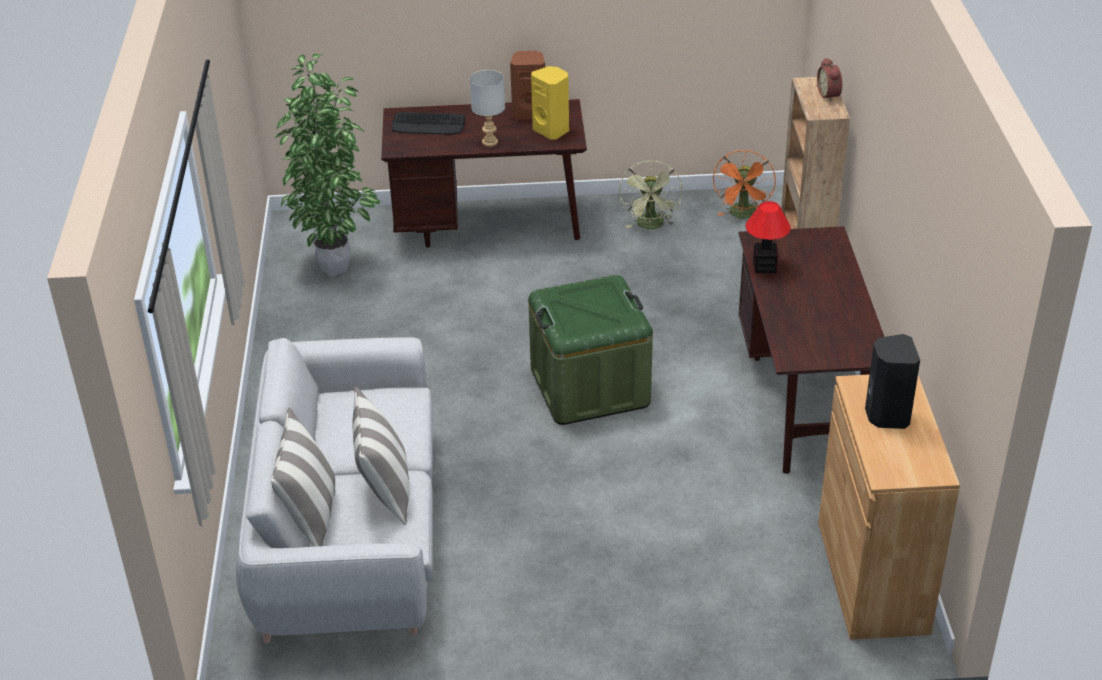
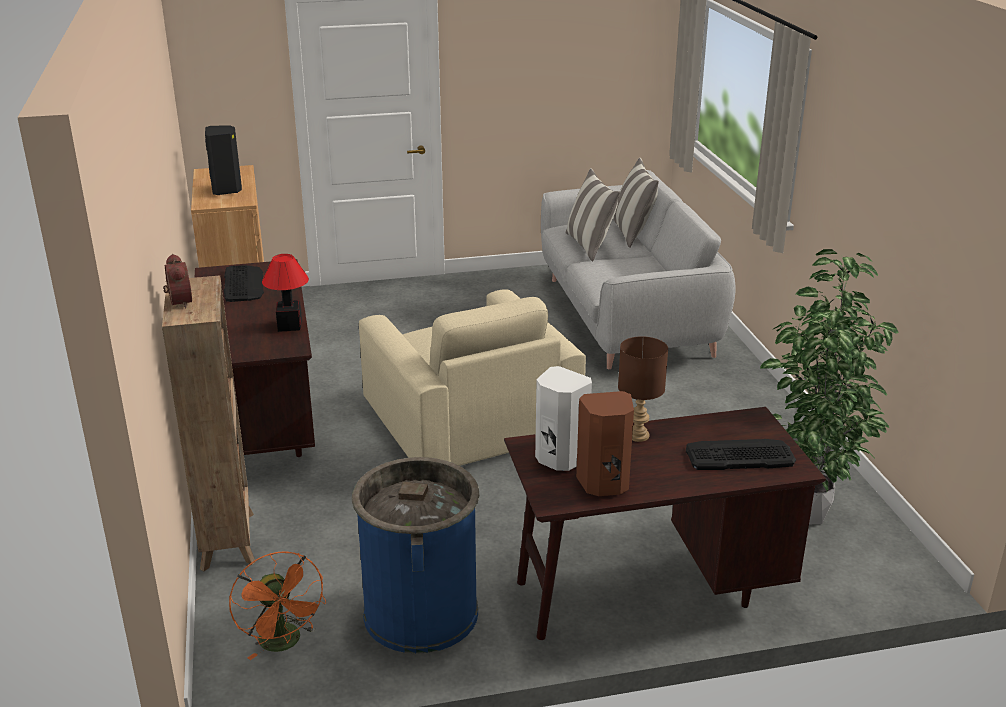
camera: 170 degrees right, 10 degrees down
grey table lamp [470,70,505,147] -> brown table lamp [618,336,668,442]
green storage box [528,275,653,425] -> beige armchair [359,289,586,466]
yellow speaker [531,66,569,140] -> white speaker [535,366,592,471]
green fan [619,161,682,229] -> blue trash can [352,457,479,654]
orange fan [713,150,776,219] -> orange fan turned 150 degrees clockwise [229,551,326,660]
none -> keyboard [224,265,264,302]

